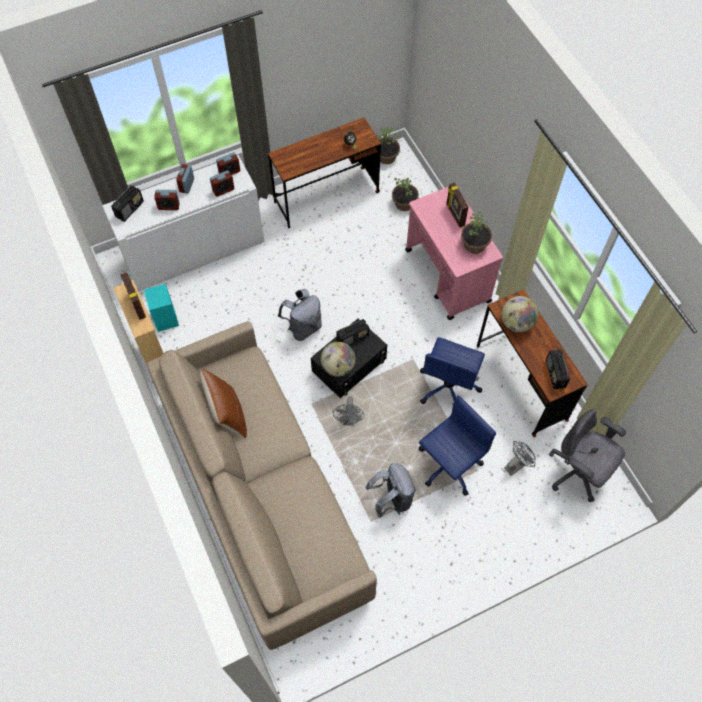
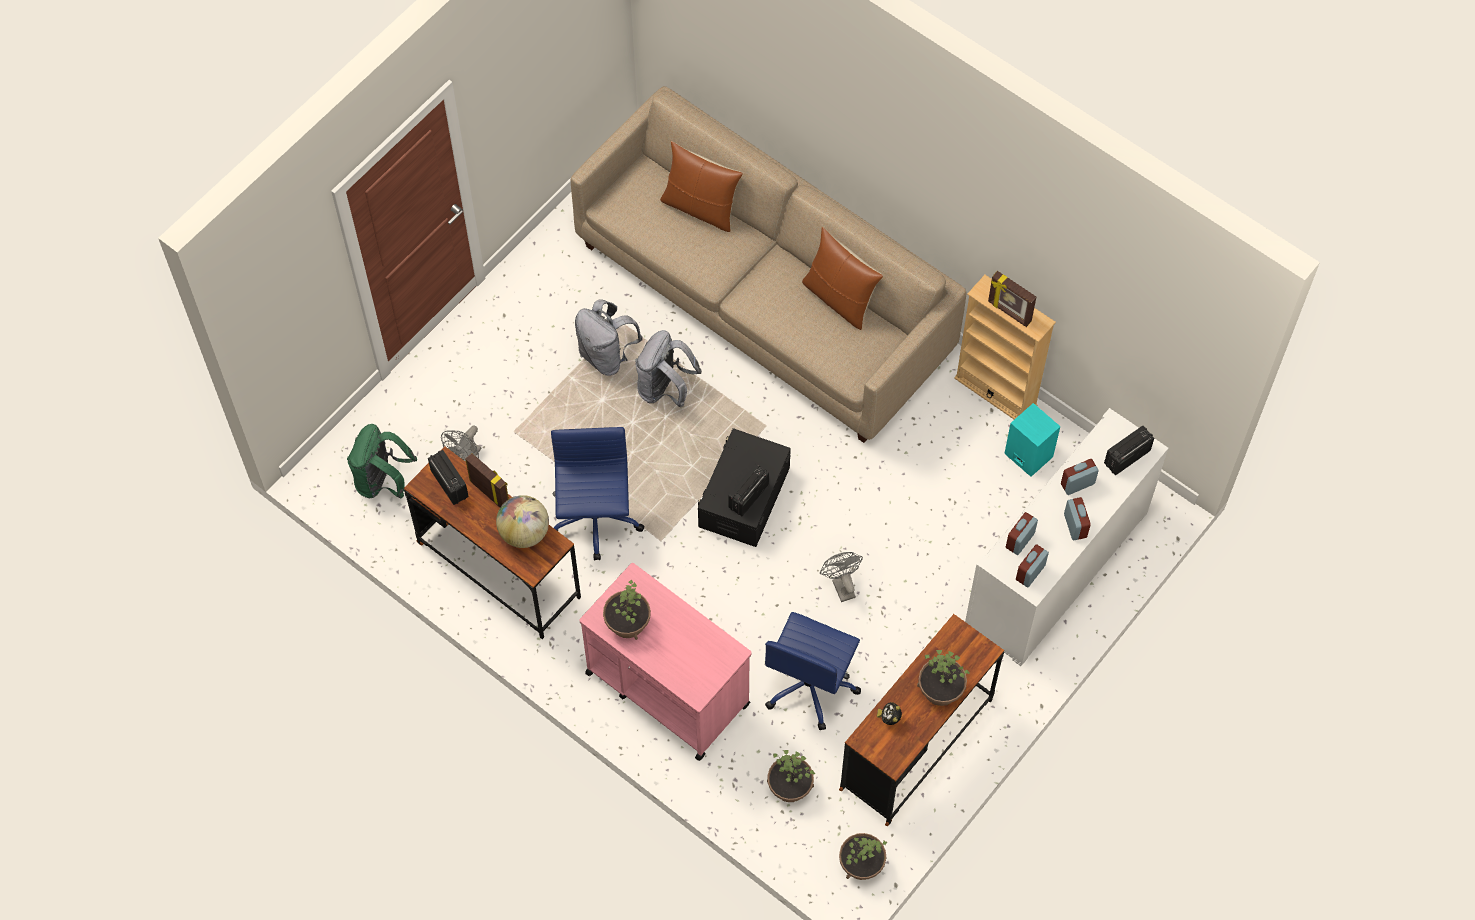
camera: 155 degrees right, 0 degrees up
radio [111,185,144,222] -> radio turned 45 degrees clockwise [1104,426,1154,475]
grey backpack [278,289,322,341] -> grey backpack moved to [635,330,702,408]
globe [321,342,355,377] -> none
grey fan [333,396,364,426] -> grey fan moved to [820,552,863,602]
blue office chair [419,395,496,496] -> blue office chair moved to [765,612,861,730]
picture frame [446,182,469,227] -> picture frame moved to [465,453,509,507]
grey office chair [549,409,626,502] -> green backpack [347,424,417,499]
none -> brown pillow [660,141,743,232]
none -> potted plant [917,650,970,706]

